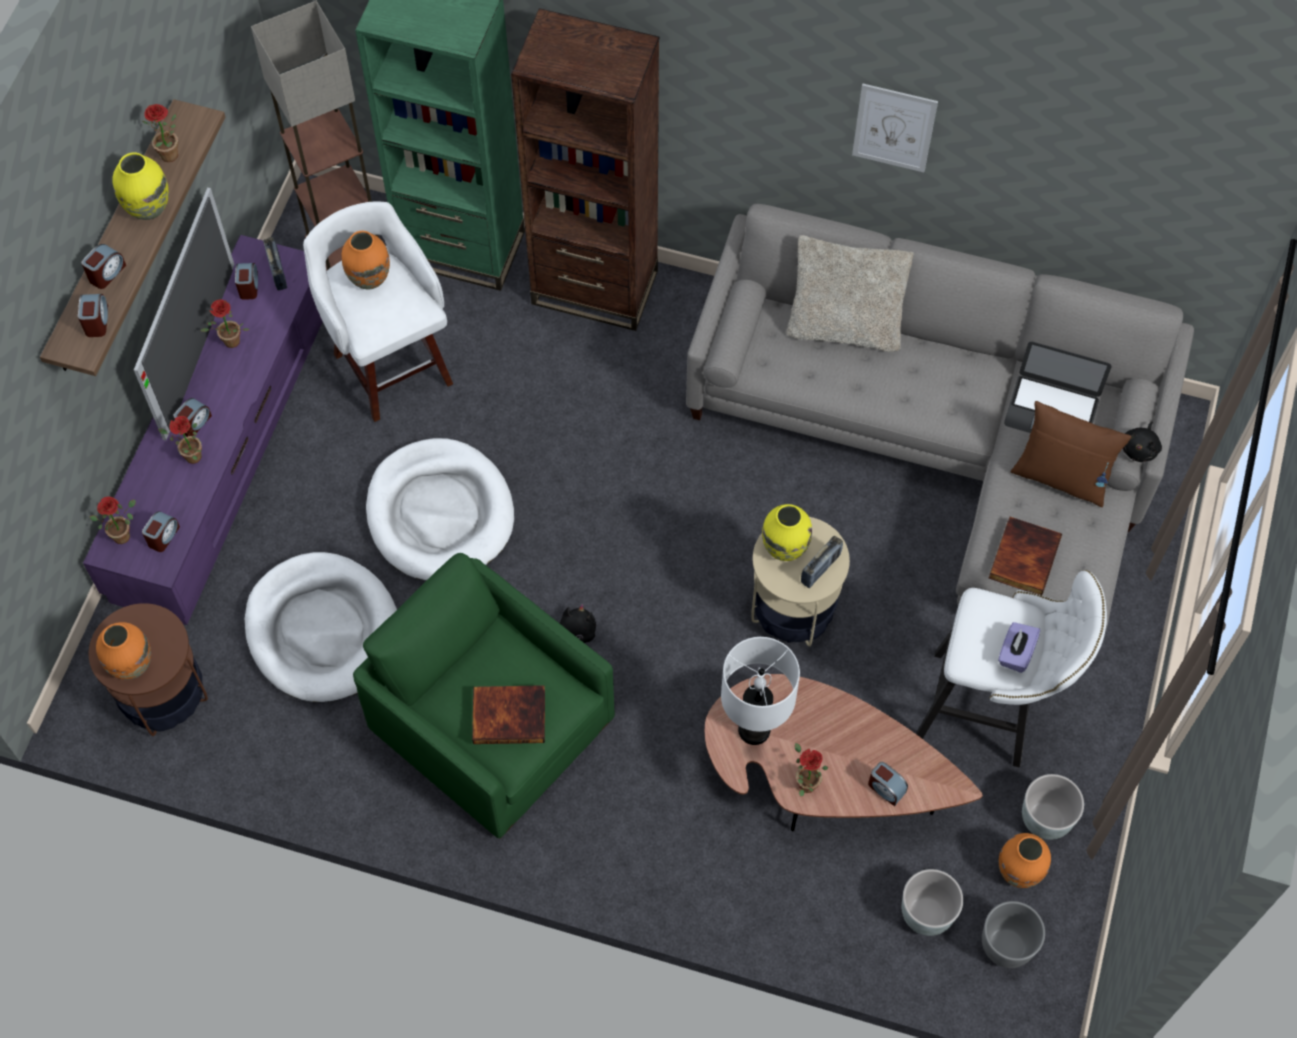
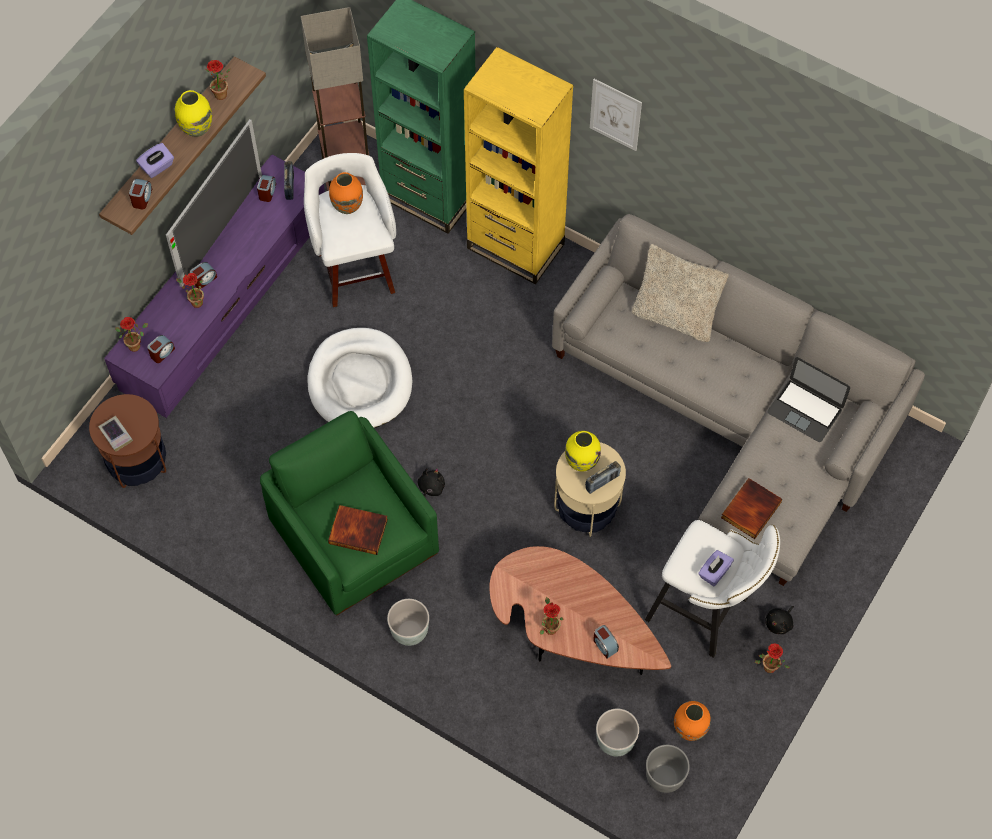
camera: 15 degrees right, 0 degrees up
alarm clock [82,244,126,289] -> purple tissue box [136,143,174,178]
orange vase [96,622,151,680] -> book [98,416,133,452]
potted plant [201,300,249,348] -> potted plant moved to [755,644,790,673]
white dog bed [244,552,397,702] -> none
brown bookcase [511,8,659,331] -> yellow bookcase [464,47,574,285]
white table lamp [721,637,800,745] -> none
picture [852,84,938,172] -> picture moved to [590,79,642,151]
brown pillow [1010,401,1131,507] -> none
grey planter [1022,774,1084,840] -> grey planter moved to [387,599,429,646]
black plush toy [1123,422,1162,462] -> black plush toy moved to [765,606,794,634]

